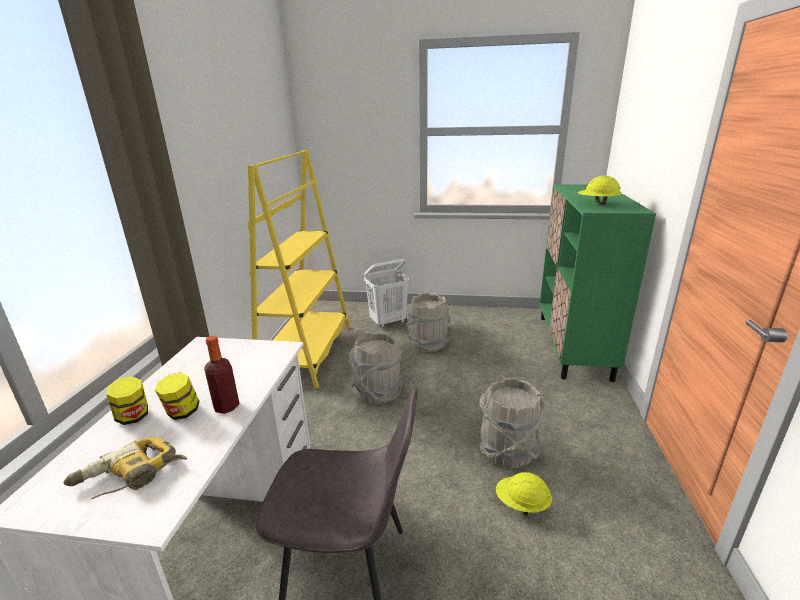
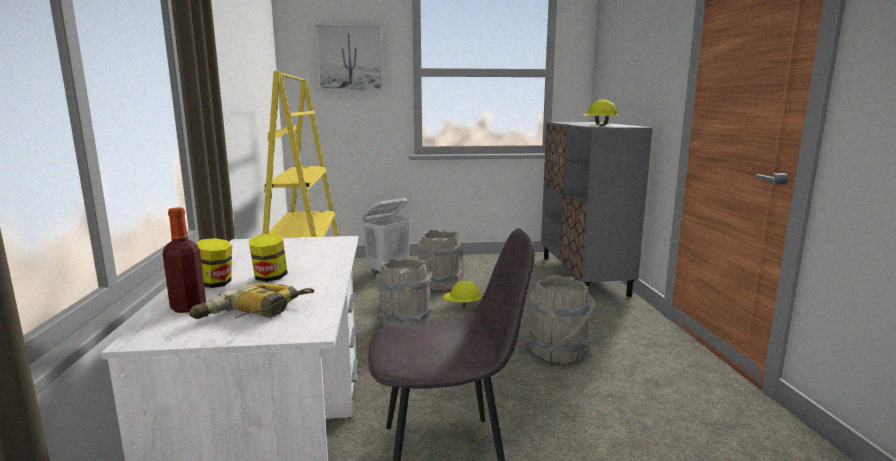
camera: 15 degrees left, 10 degrees down
bottle [204,336,240,414] -> bottle moved to [163,208,206,313]
yellow hard hat [496,472,552,516] -> yellow hard hat moved to [443,281,482,308]
green cabinet [540,184,656,382] -> grey cabinet [541,122,653,297]
none -> picture [315,24,383,92]

